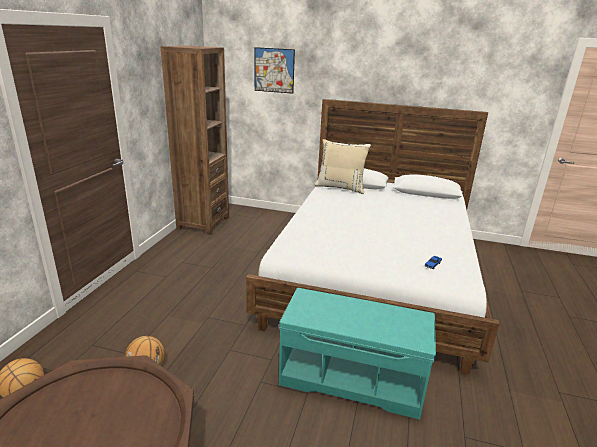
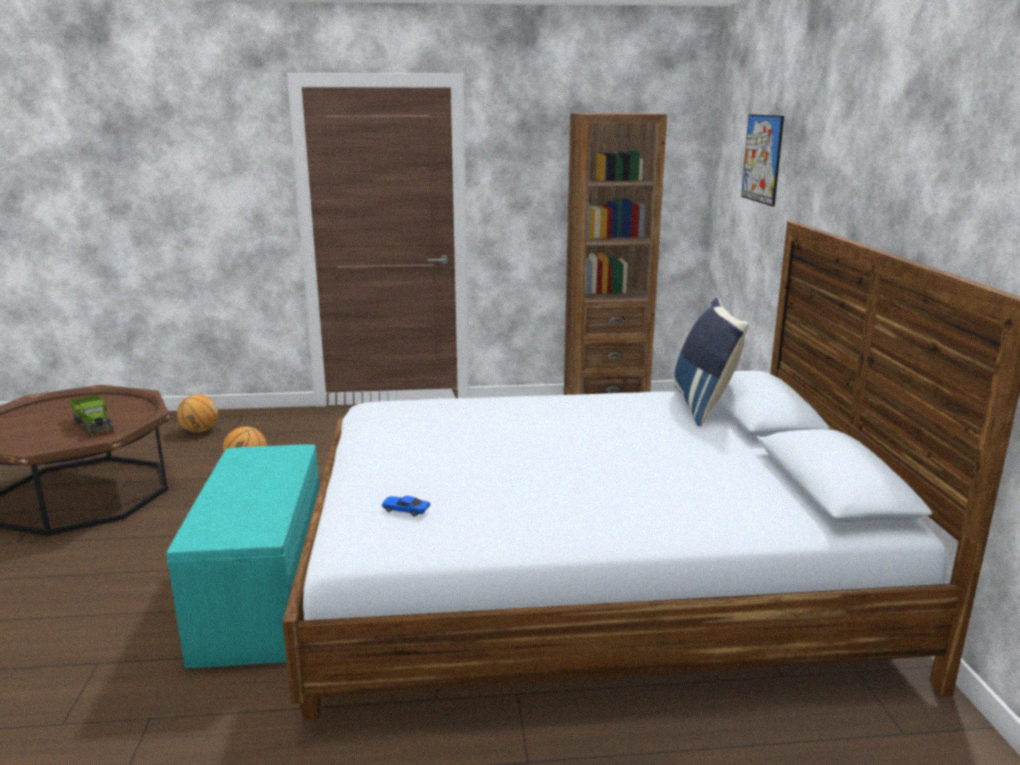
camera: 70 degrees right, 5 degrees down
beige pillow [314,139,371,194] -> blue pillow [673,298,749,427]
none -> toy truck [69,395,114,437]

